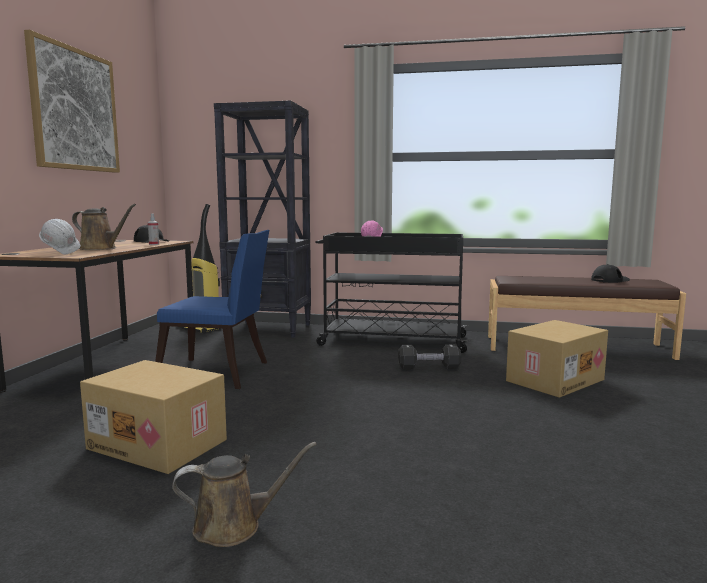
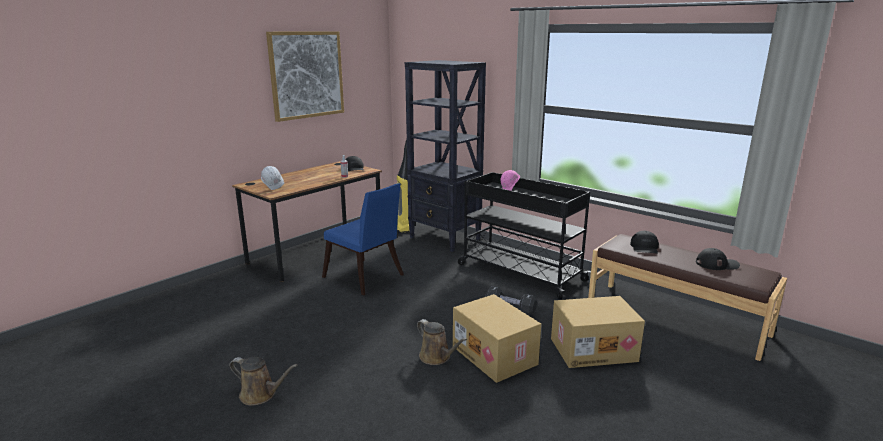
camera: 30 degrees right, 10 degrees up
brown watering can [72,204,136,250] -> brown watering can moved to [417,319,467,365]
cardboard box [80,360,227,474] -> cardboard box moved to [453,294,541,383]
none -> black cap [630,231,659,254]

